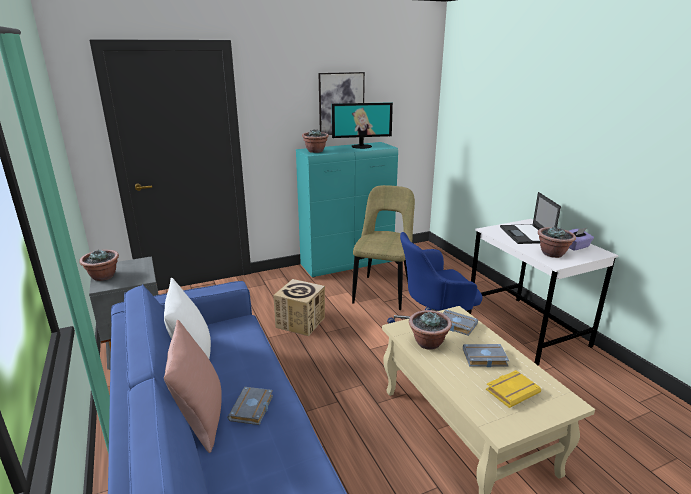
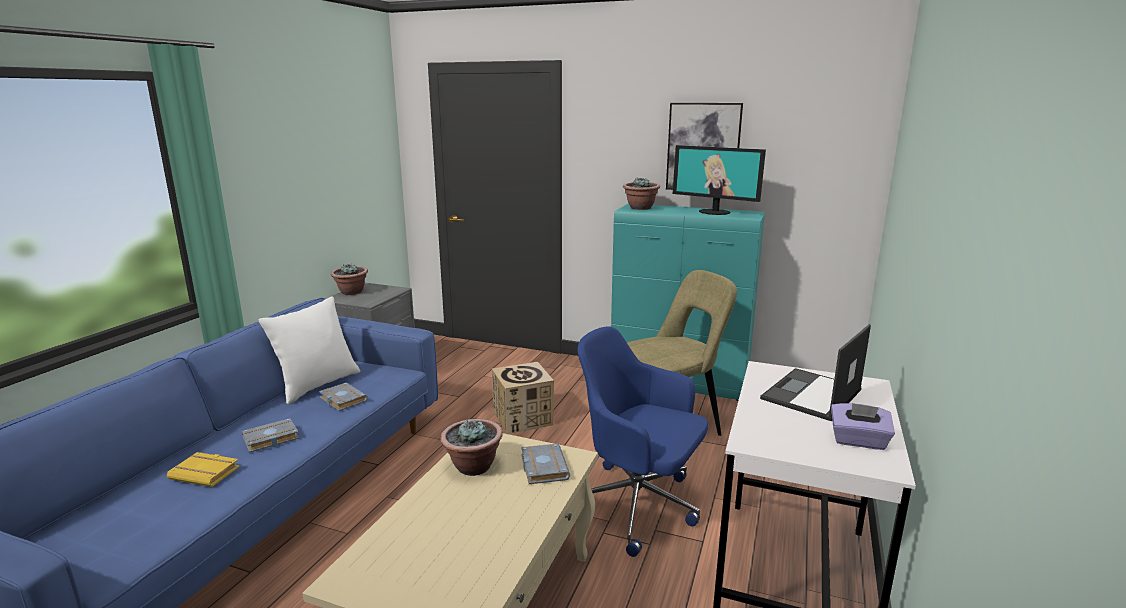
camera: 45 degrees right, 5 degrees down
pink pillow [164,320,222,453] -> none
grey book [463,344,509,367] -> grey book moved to [319,382,368,411]
yellow book [486,370,541,408] -> yellow book moved to [167,452,240,487]
potted plant [538,227,576,258] -> none

